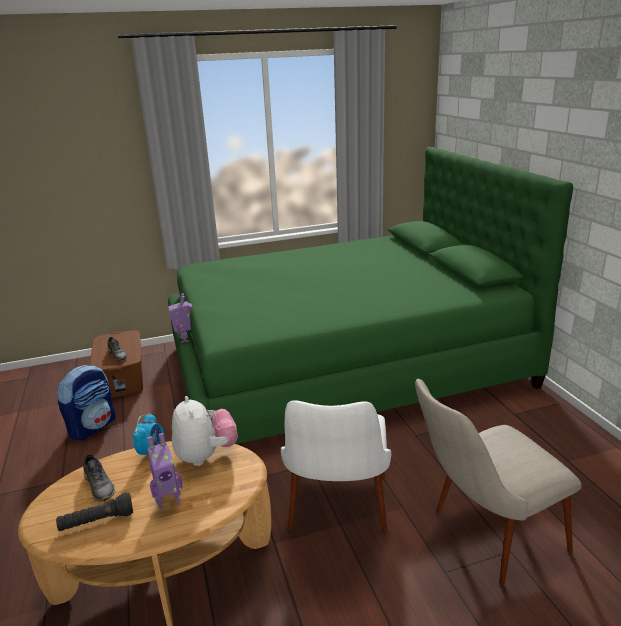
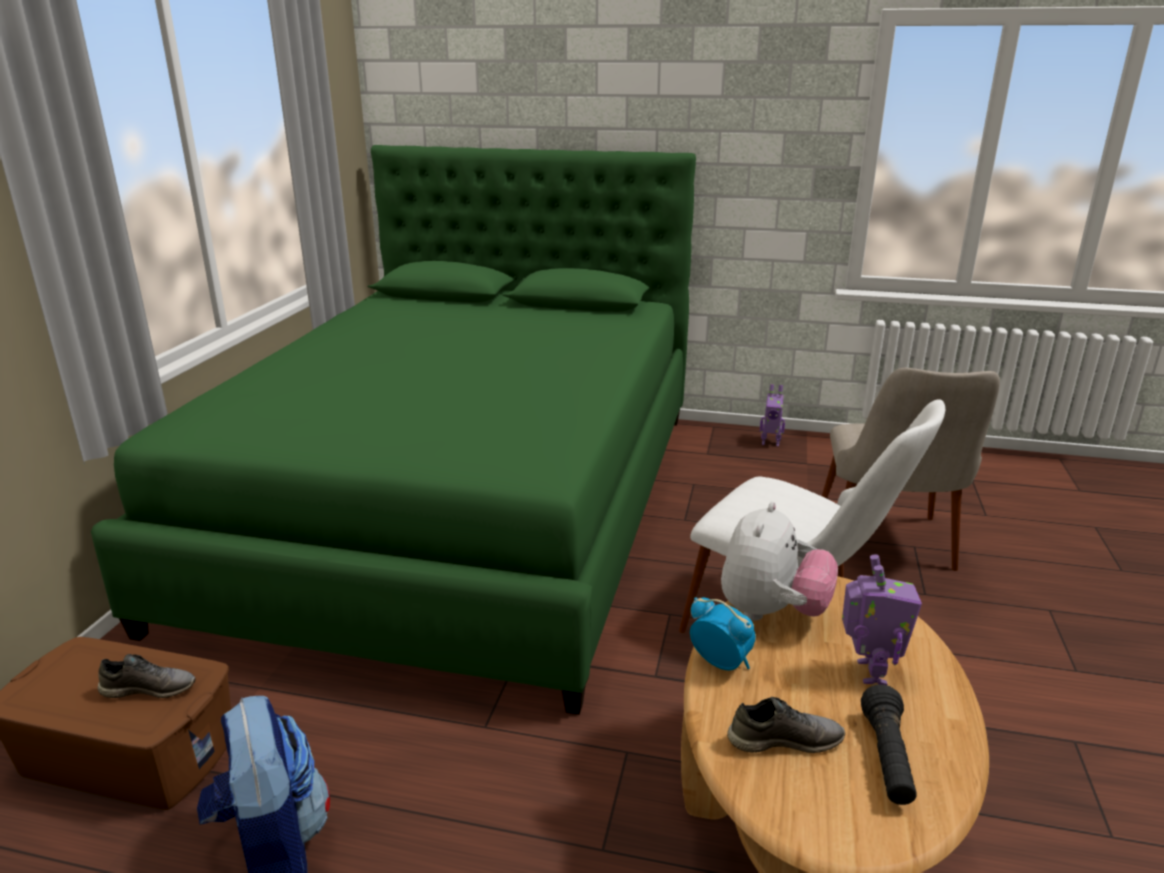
camera: 60 degrees left, 0 degrees up
toy robot [168,293,192,343] -> toy robot moved to [760,384,785,447]
plush toy [172,396,238,466] -> plush toy turned 105 degrees clockwise [721,502,838,621]

